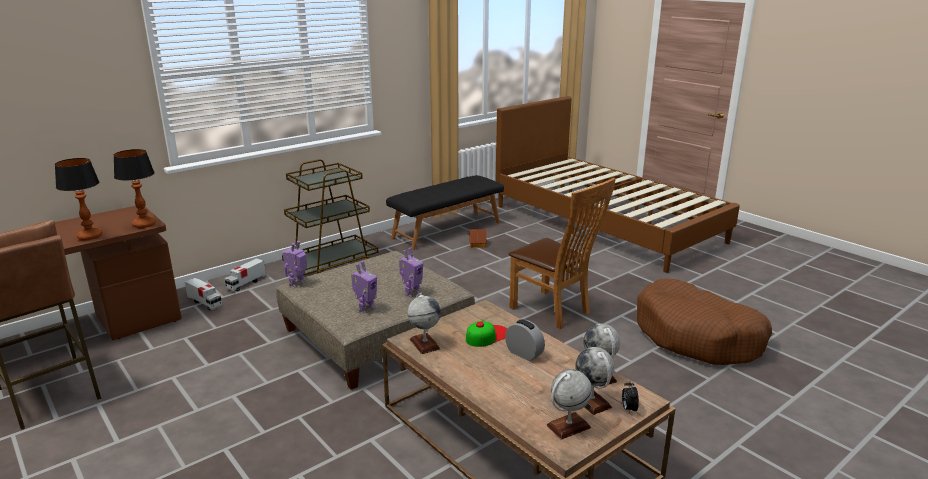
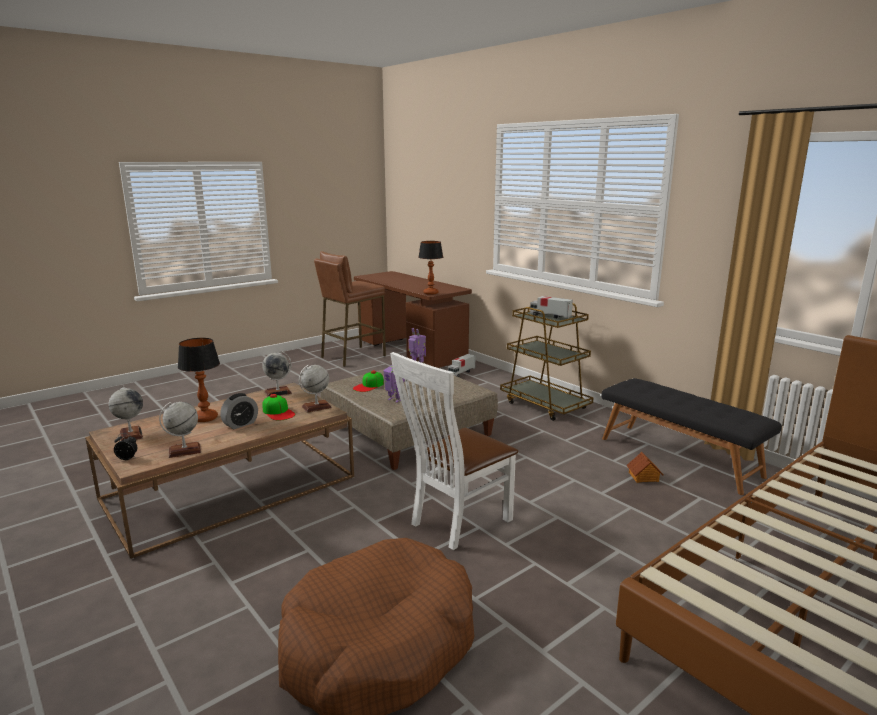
camera: 90 degrees right, 5 degrees down
table lamp [55,158,103,240] -> table lamp moved to [178,338,220,422]
toy truck [225,258,266,291] -> toy truck moved to [530,296,573,318]
toy robot [351,261,377,313] -> cap [353,371,384,392]
brown chair [509,178,616,329] -> white chair [390,352,518,550]
globe [575,347,614,415] -> globe moved to [299,365,332,413]

